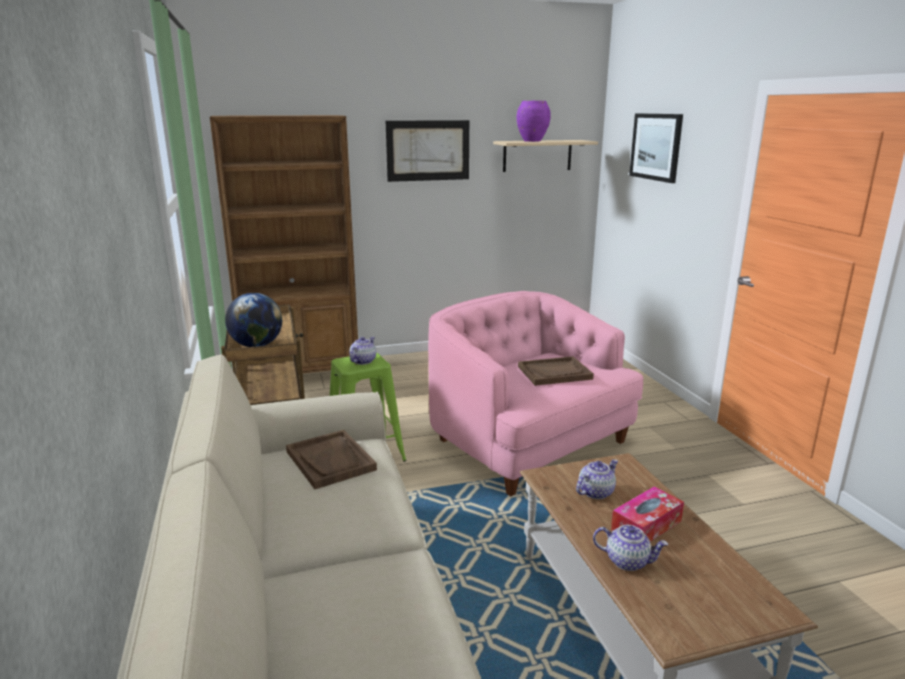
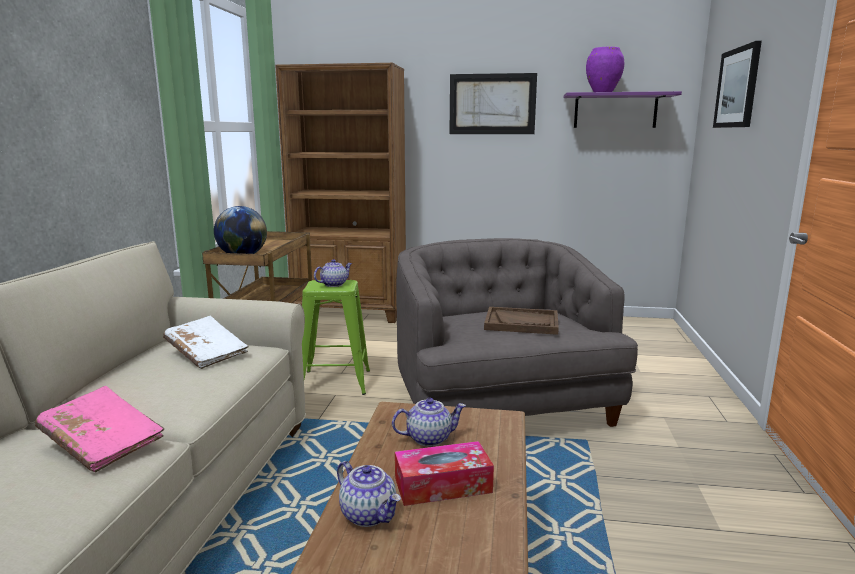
camera: 25 degrees right, 5 degrees down
brown tray [286,430,377,489] -> white book [163,316,249,369]
pink armchair [428,291,644,496] -> grey armchair [396,238,638,427]
beige shelf [493,140,598,172] -> purple shelf [564,91,682,128]
none -> pink book [35,386,164,473]

